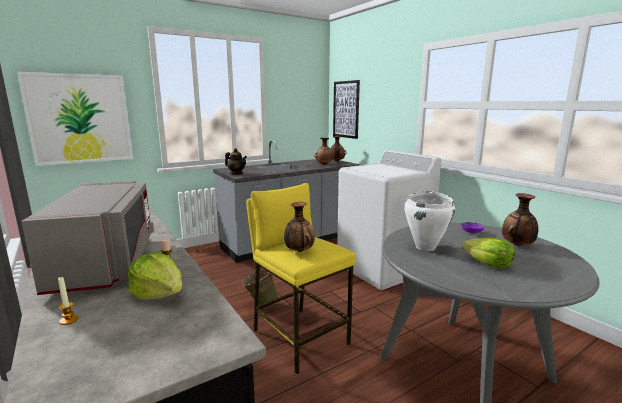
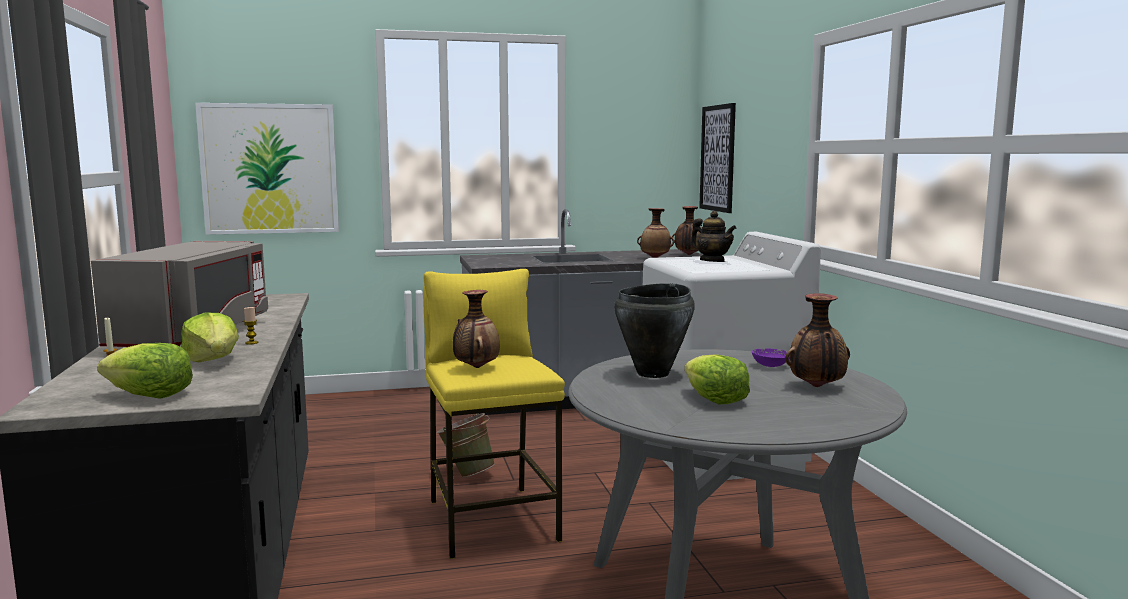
camera: 20 degrees right, 5 degrees down
teapot [225,148,247,174] -> teapot moved to [691,211,736,262]
white cooking pot [404,191,455,251] -> black cooking pot [614,283,695,378]
none -> lettuce [97,343,193,399]

